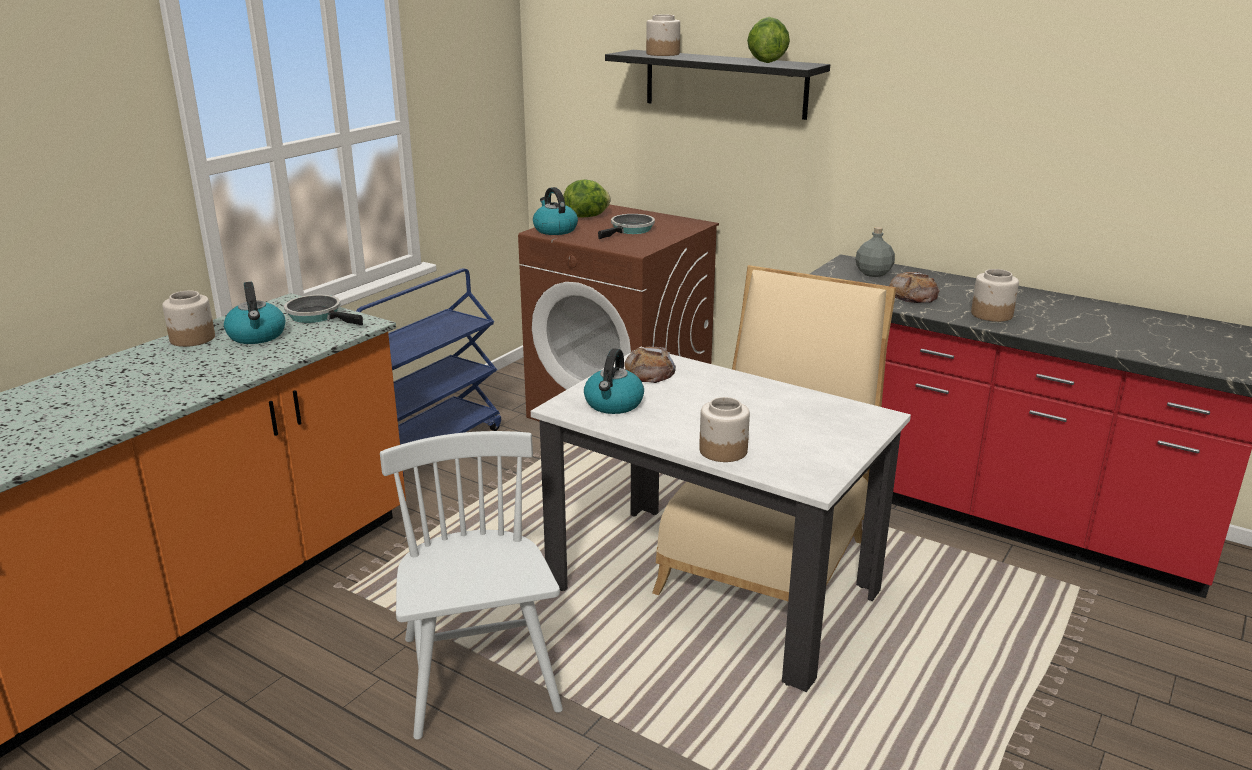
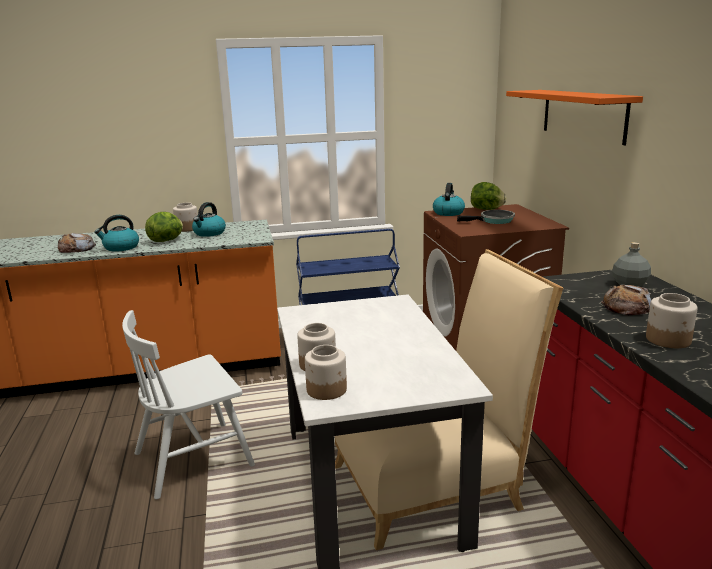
camera: 45 degrees right, 5 degrees down
frying pan [284,295,363,325] -> none
white chair [380,431,563,740] -> white chair turned 150 degrees counterclockwise [122,310,255,499]
kettle [584,349,644,414] -> kettle moved to [94,215,139,252]
black shelf [605,50,830,120] -> orange shelf [506,90,643,145]
bread [624,347,676,383] -> bread moved to [58,233,96,253]
jar [646,14,680,56] -> jar moved to [305,345,347,400]
lettuce [747,17,790,63] -> lettuce moved to [145,212,183,242]

